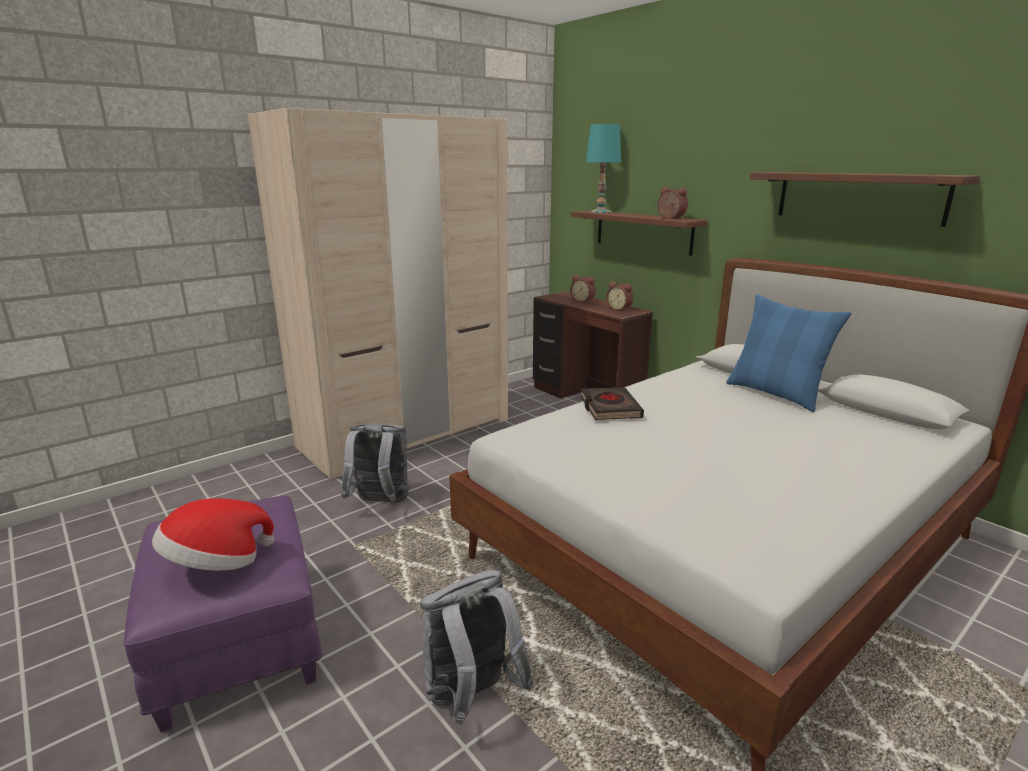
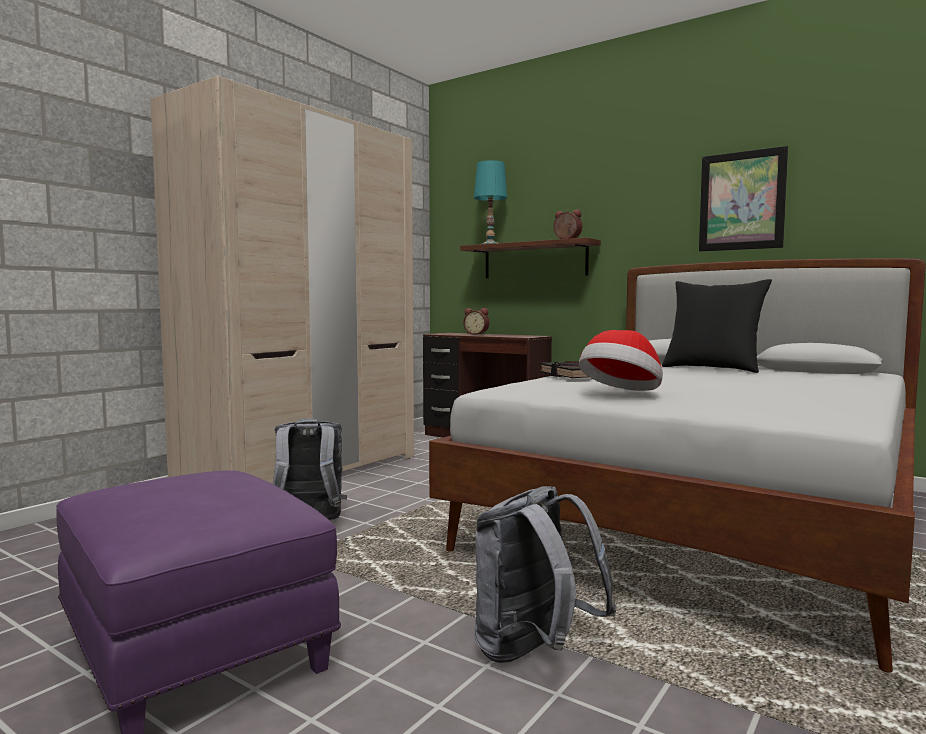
camera: 15 degrees left, 15 degrees down
hat [152,498,274,571] -> hat moved to [579,330,663,391]
alarm clock [606,281,633,311] -> none
blue pillow [726,294,851,412] -> black pillow [662,279,772,373]
shelf [750,172,981,227] -> picture [699,146,788,251]

